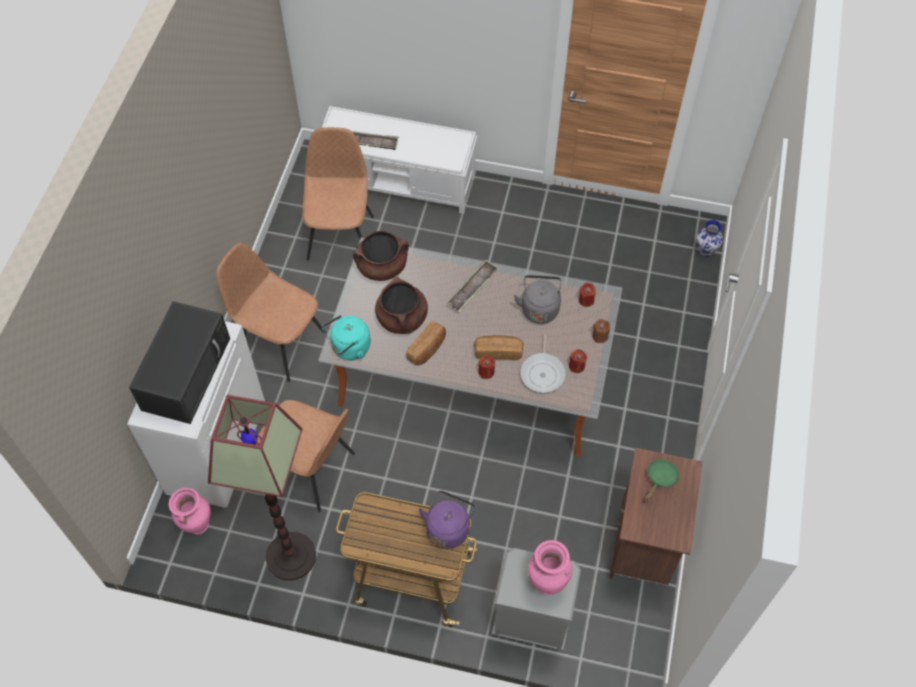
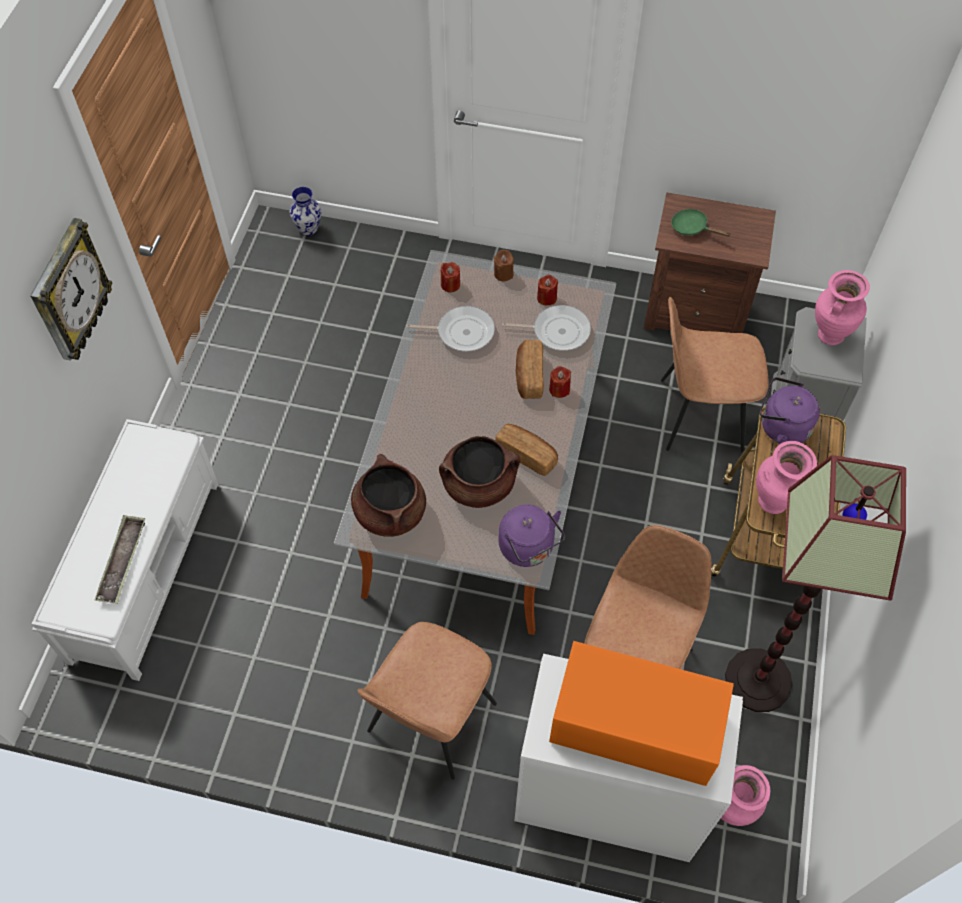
camera: 90 degrees left, 0 degrees up
black microwave [129,301,230,424] -> orange microwave [549,641,734,786]
brown chair [303,127,374,260] -> brown chair moved to [661,297,769,452]
turquoise kettle [322,315,371,360] -> purple kettle [499,504,565,567]
tray [446,259,498,313] -> none
grey kettle [514,275,561,324] -> frying pan [406,306,495,352]
none -> wall clock [31,218,113,360]
none -> pink vase [756,441,817,514]

